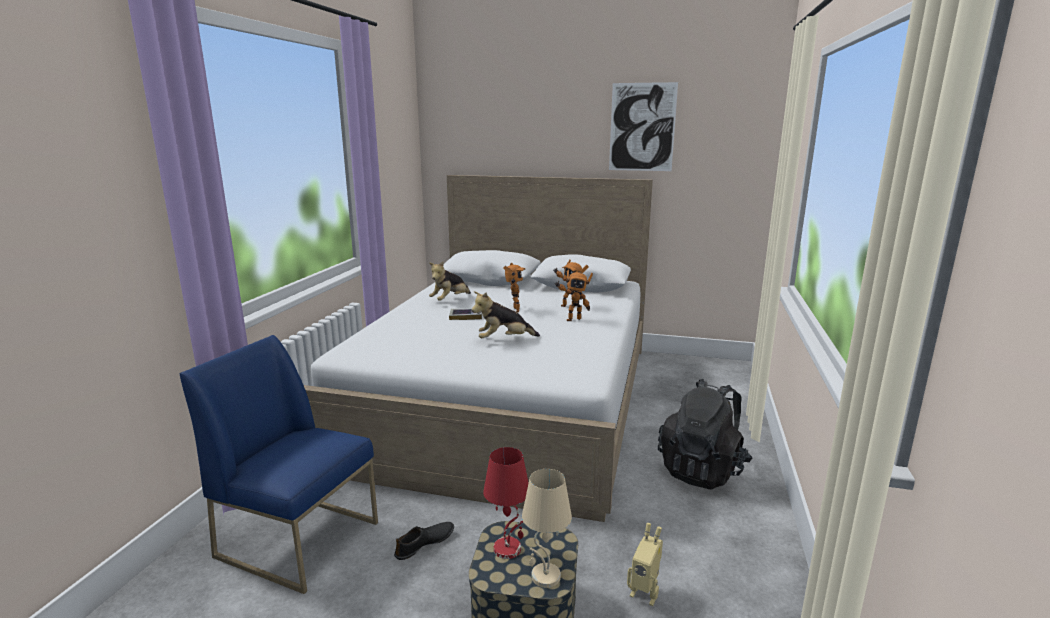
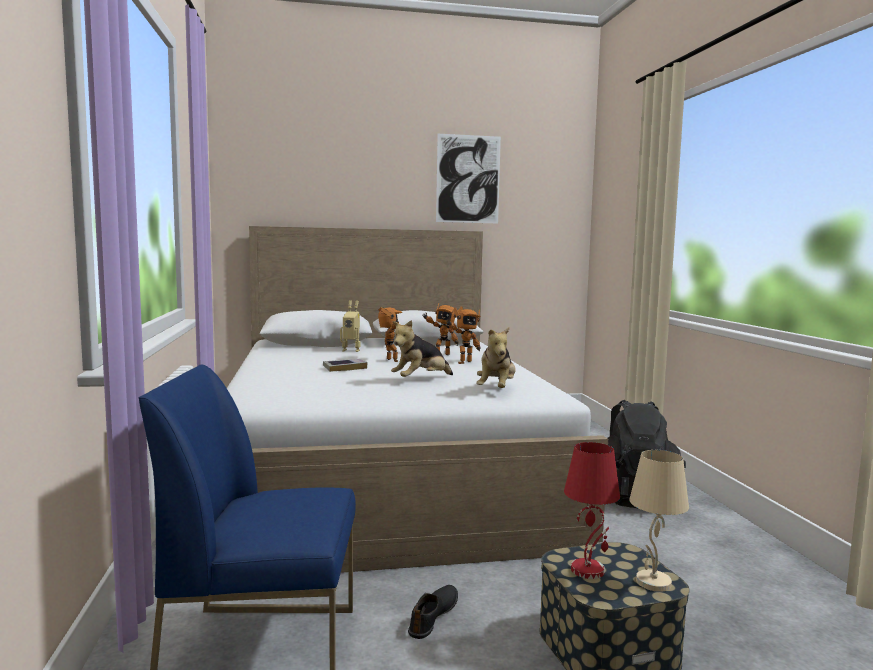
camera: 25 degrees left, 10 degrees down
plush toy [429,262,471,301] -> plush toy moved to [476,327,516,388]
toy robot [627,523,663,606] -> toy robot moved to [340,300,360,352]

